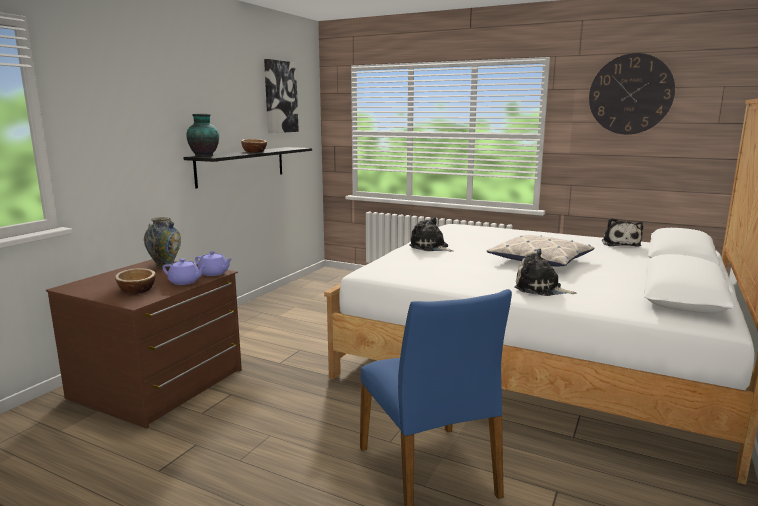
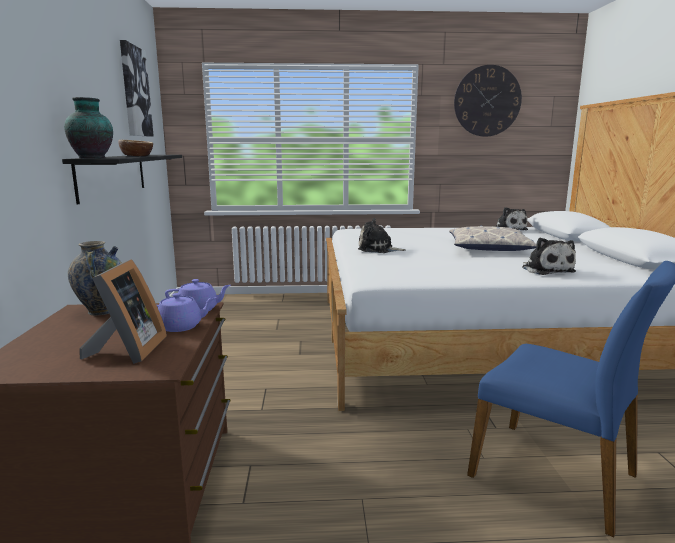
camera: 30 degrees left, 0 degrees up
bowl [115,268,156,294] -> picture frame [79,259,167,364]
plush toy [514,249,577,296] -> plush toy turned 105 degrees counterclockwise [522,237,576,275]

